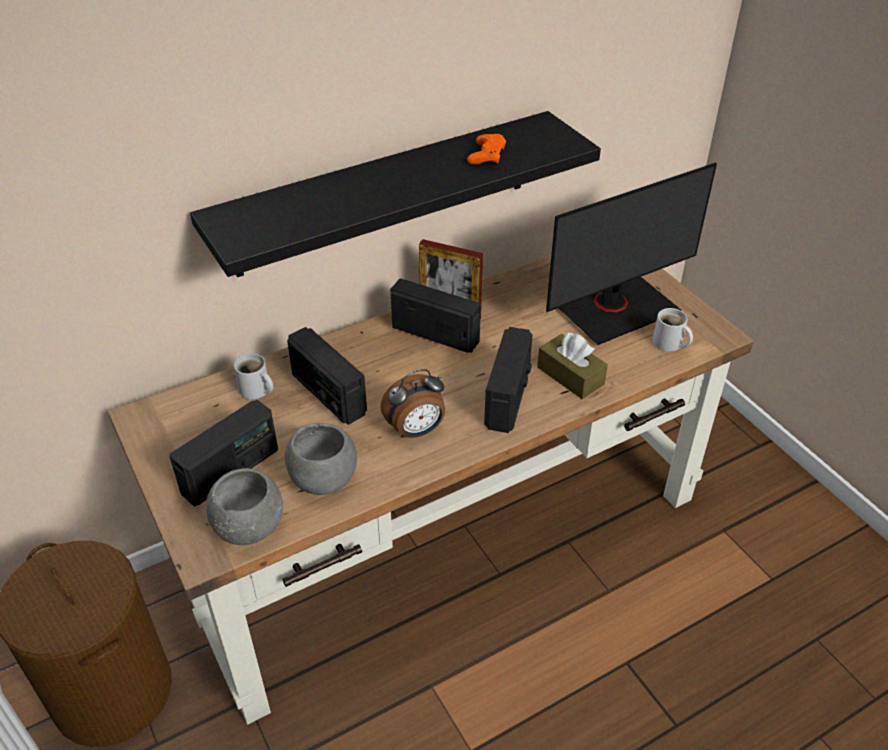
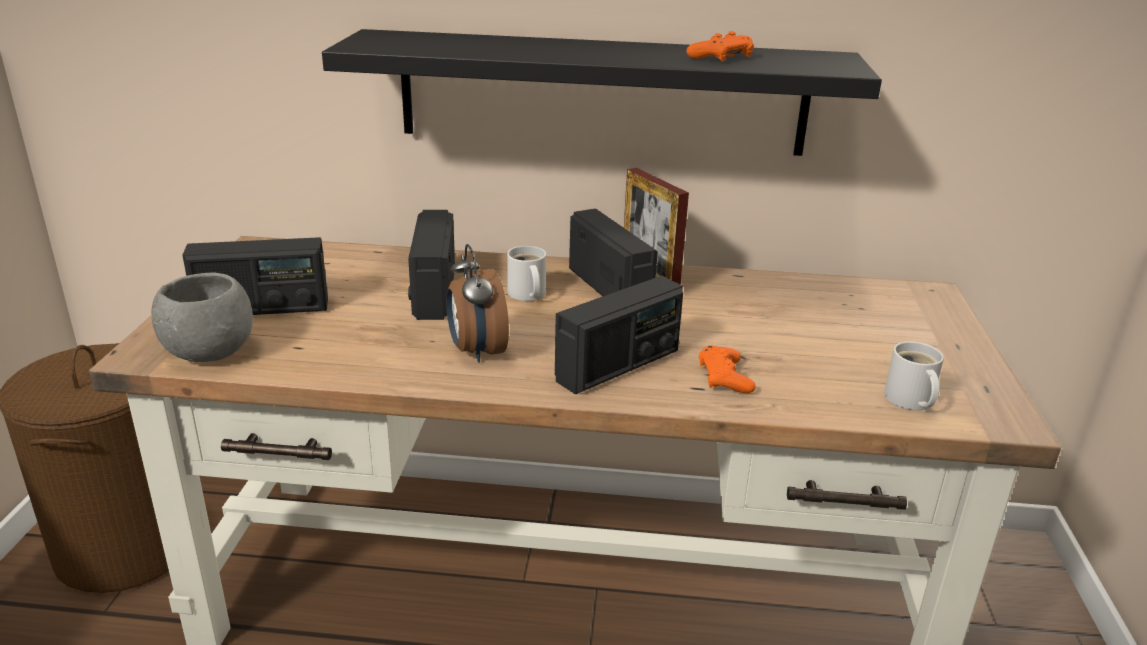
camera: 35 degrees right, 15 degrees down
white mug [234,353,273,399] -> white mug moved to [507,246,546,301]
grey bowl [285,423,357,495] -> none
alarm clock [380,369,445,438] -> alarm clock turned 60 degrees clockwise [446,244,509,363]
brown tissue box [537,332,608,399] -> orange game controller [699,345,756,393]
monitor [546,163,717,345] -> none

